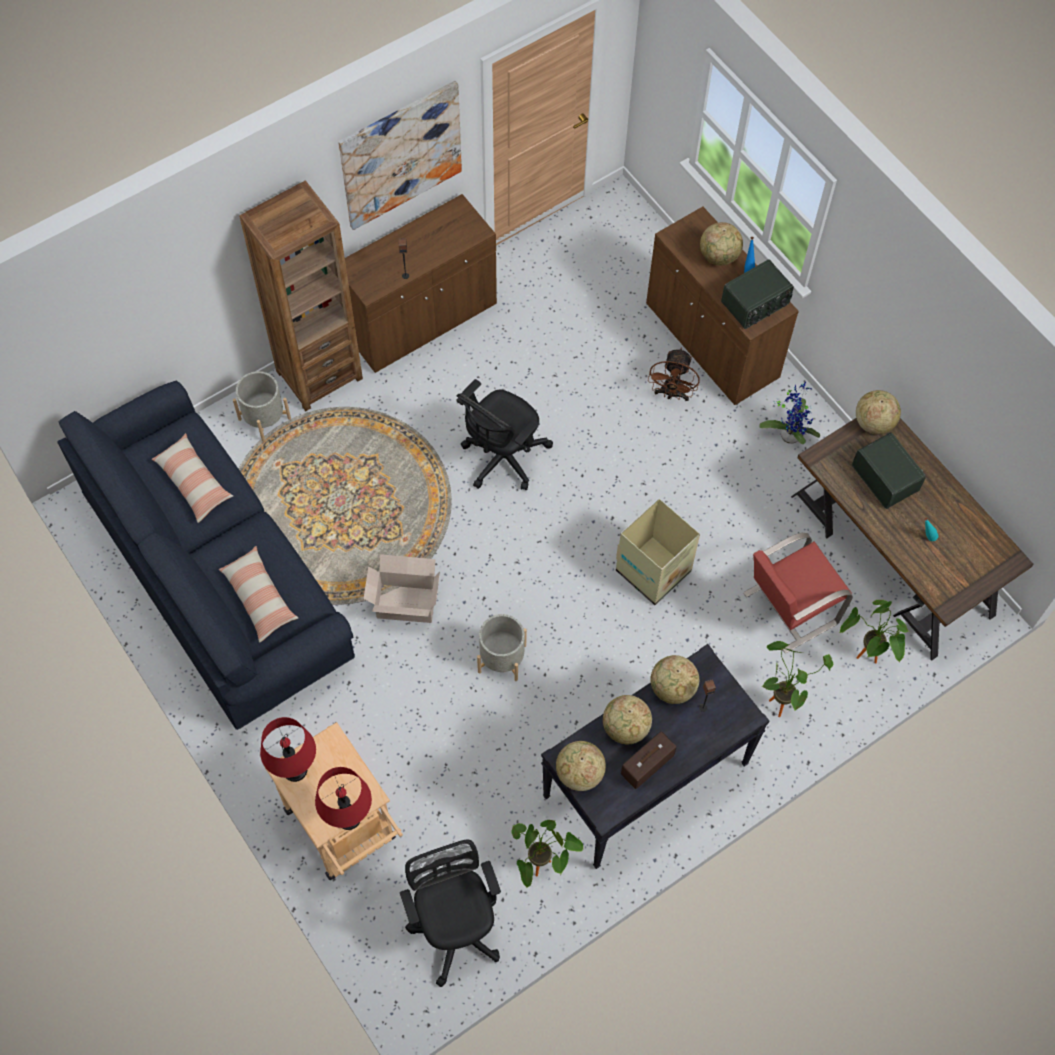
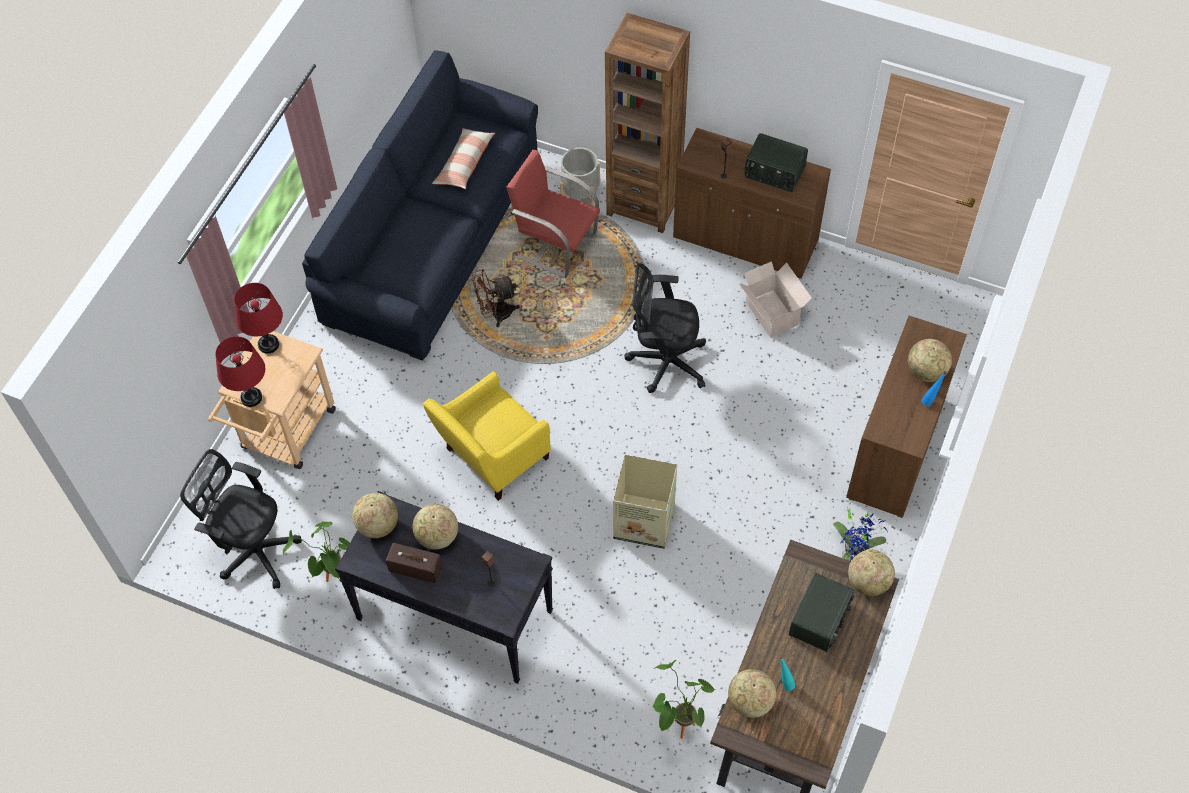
camera: 60 degrees right, 5 degrees down
pillow [219,546,298,643] -> none
picture [338,81,462,230] -> none
cardboard box [363,554,440,623] -> cardboard box moved to [739,261,812,337]
black office chair [400,839,501,987] -> black office chair turned 105 degrees counterclockwise [180,449,302,589]
grey planter [477,614,527,681] -> yellow armchair [423,372,551,501]
brown fan [648,348,700,401] -> brown fan moved to [472,269,520,327]
globe [650,655,699,704] -> globe moved to [728,669,776,718]
radio [721,259,794,329] -> radio moved to [744,133,808,192]
red chair [743,533,853,653] -> red chair moved to [506,150,600,278]
potted plant [762,641,833,717] -> none

